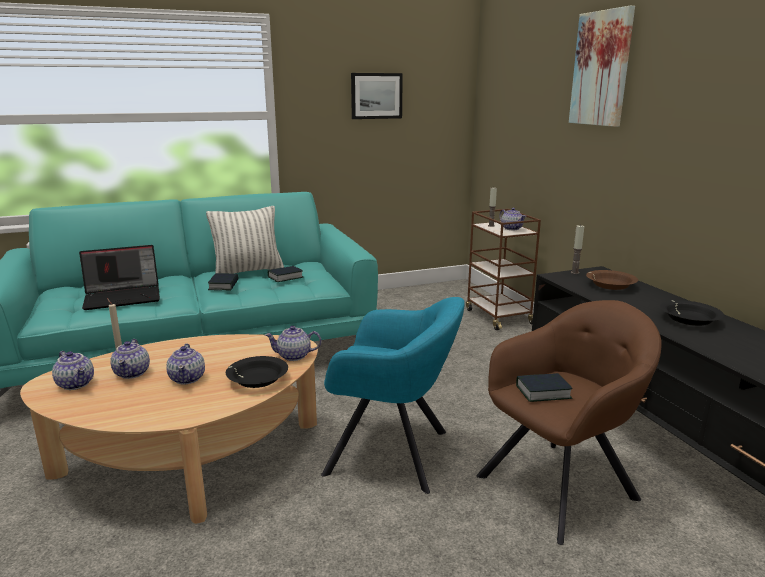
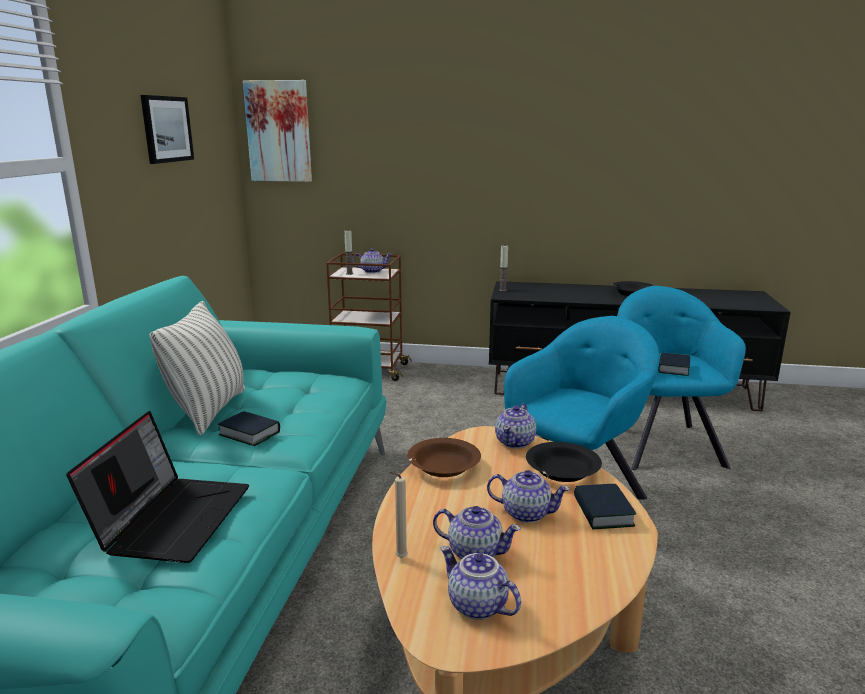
camera: 60 degrees left, 0 degrees up
teapot [52,351,94,390] -> teapot turned 120 degrees counterclockwise [440,546,521,620]
book [268,266,303,282] -> book moved to [574,484,636,529]
brown armchair [476,300,662,545] -> turquoise armchair [617,286,746,470]
picture [569,6,635,127] -> picture moved to [243,80,312,182]
brown bowl [586,270,638,290] -> brown bowl moved to [407,438,481,477]

